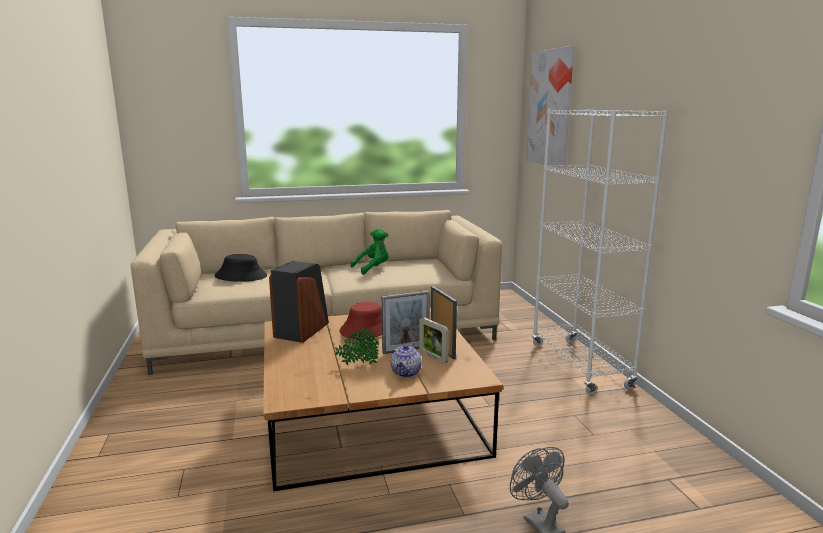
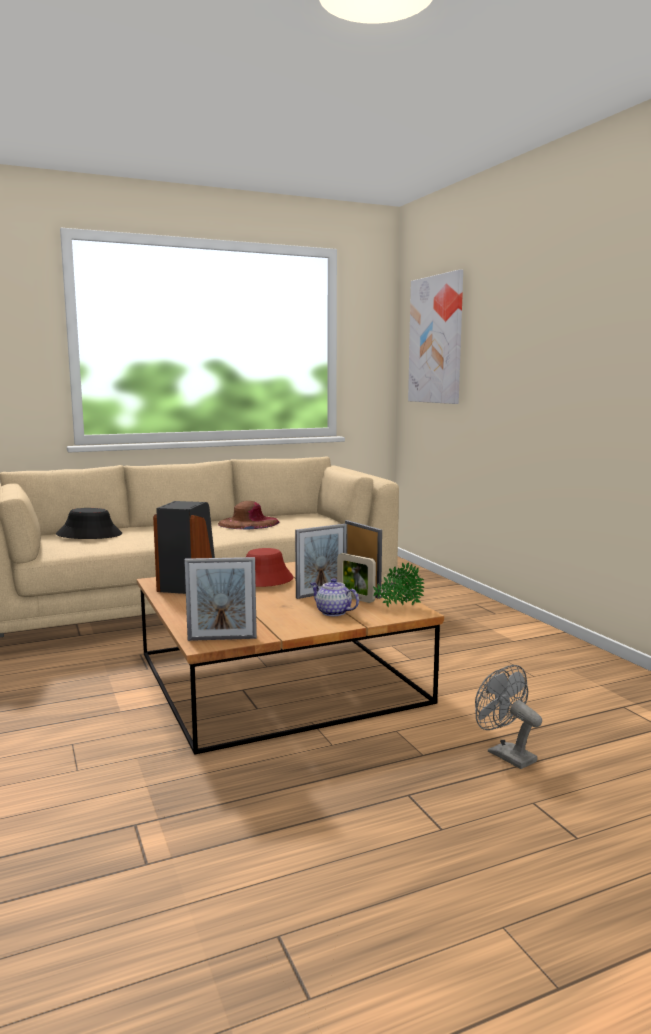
camera: 10 degrees left, 5 degrees down
potted plant [335,329,379,366] -> potted plant moved to [373,562,424,608]
green plush toy [351,228,389,275] -> brown hat [218,501,279,529]
teapot [391,342,422,377] -> teapot turned 120 degrees clockwise [310,578,359,616]
white bookcase [532,109,669,395] -> none
none -> picture frame [184,557,257,641]

